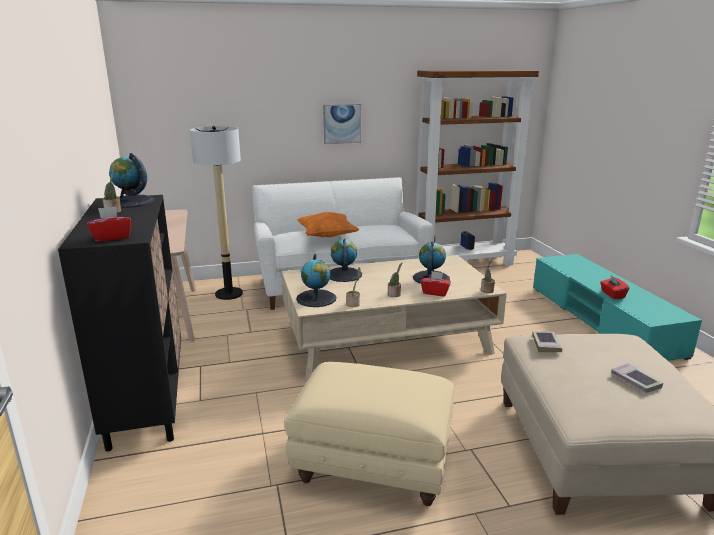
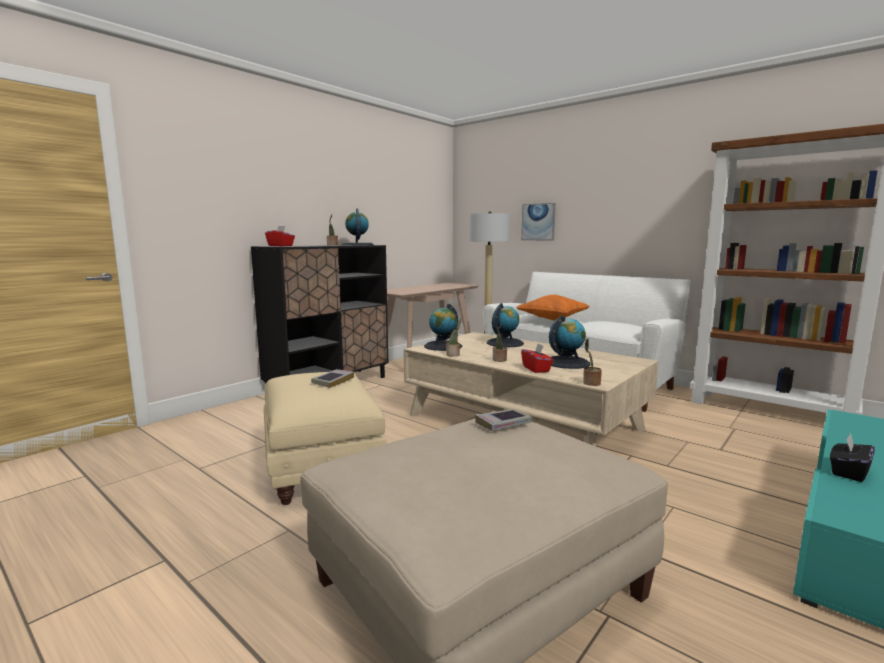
camera: 55 degrees right, 10 degrees down
picture [323,104,361,144] -> picture moved to [521,203,556,240]
red tissue box [600,276,629,299] -> black tissue box [830,434,875,482]
book [611,363,663,393] -> book moved to [311,369,354,388]

